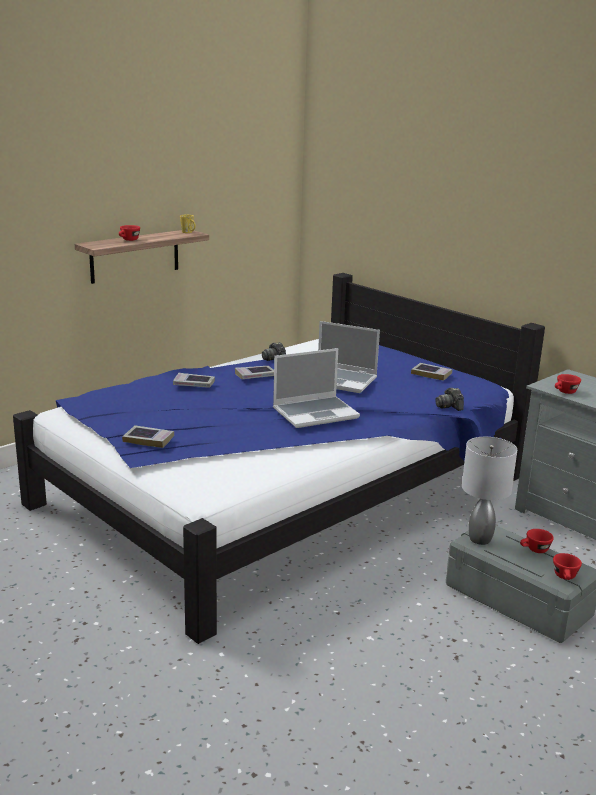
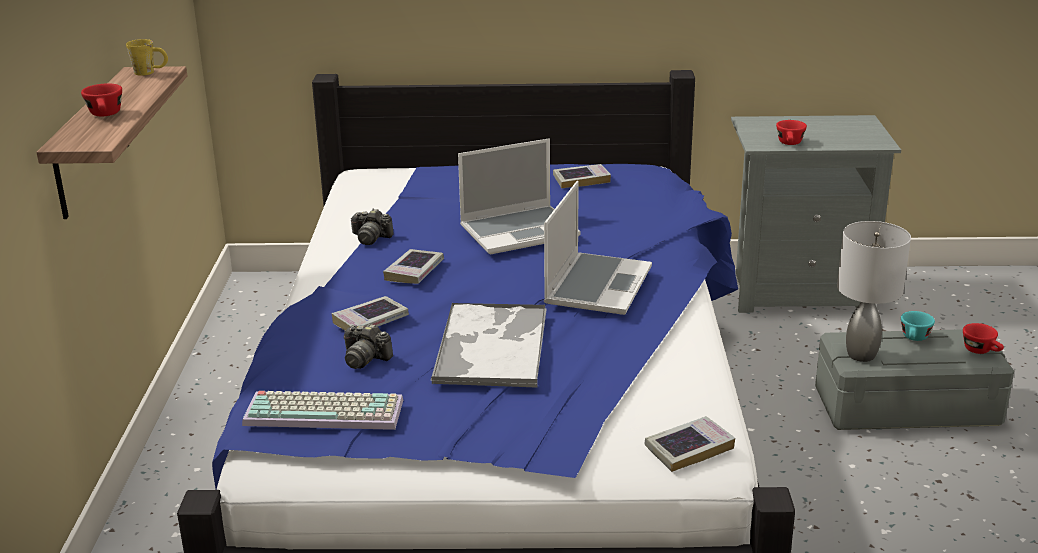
camera: 45 degrees left, 5 degrees up
book [122,425,174,448] -> book moved to [644,416,735,472]
camera [436,388,464,411] -> camera moved to [344,324,393,369]
red cup [520,529,554,553] -> turquoise cup [901,311,935,341]
none -> keyboard [242,391,403,430]
none -> tray [431,303,547,388]

